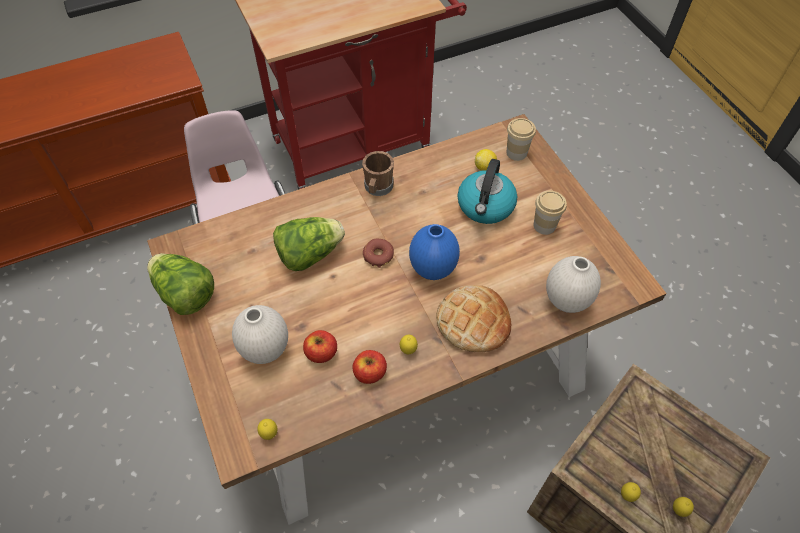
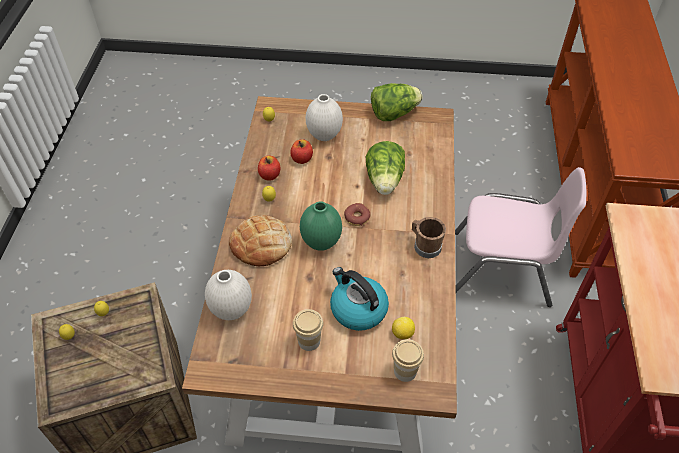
camera: 120 degrees right, 5 degrees down
blue vase [409,224,460,280] -> green vase [300,201,342,251]

